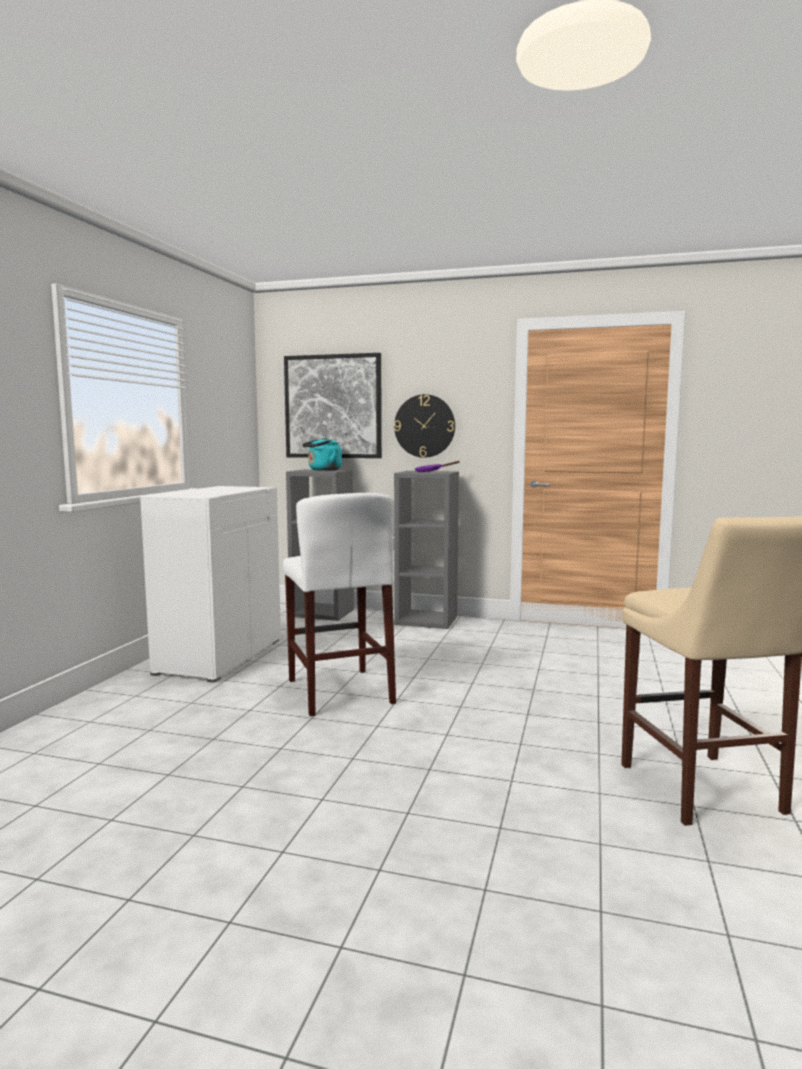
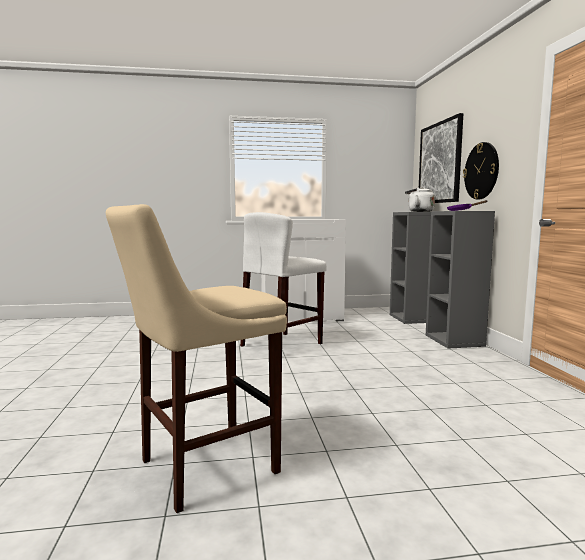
camera: 65 degrees right, 0 degrees up
turquoise kettle [302,437,342,471] -> white kettle [405,187,435,212]

